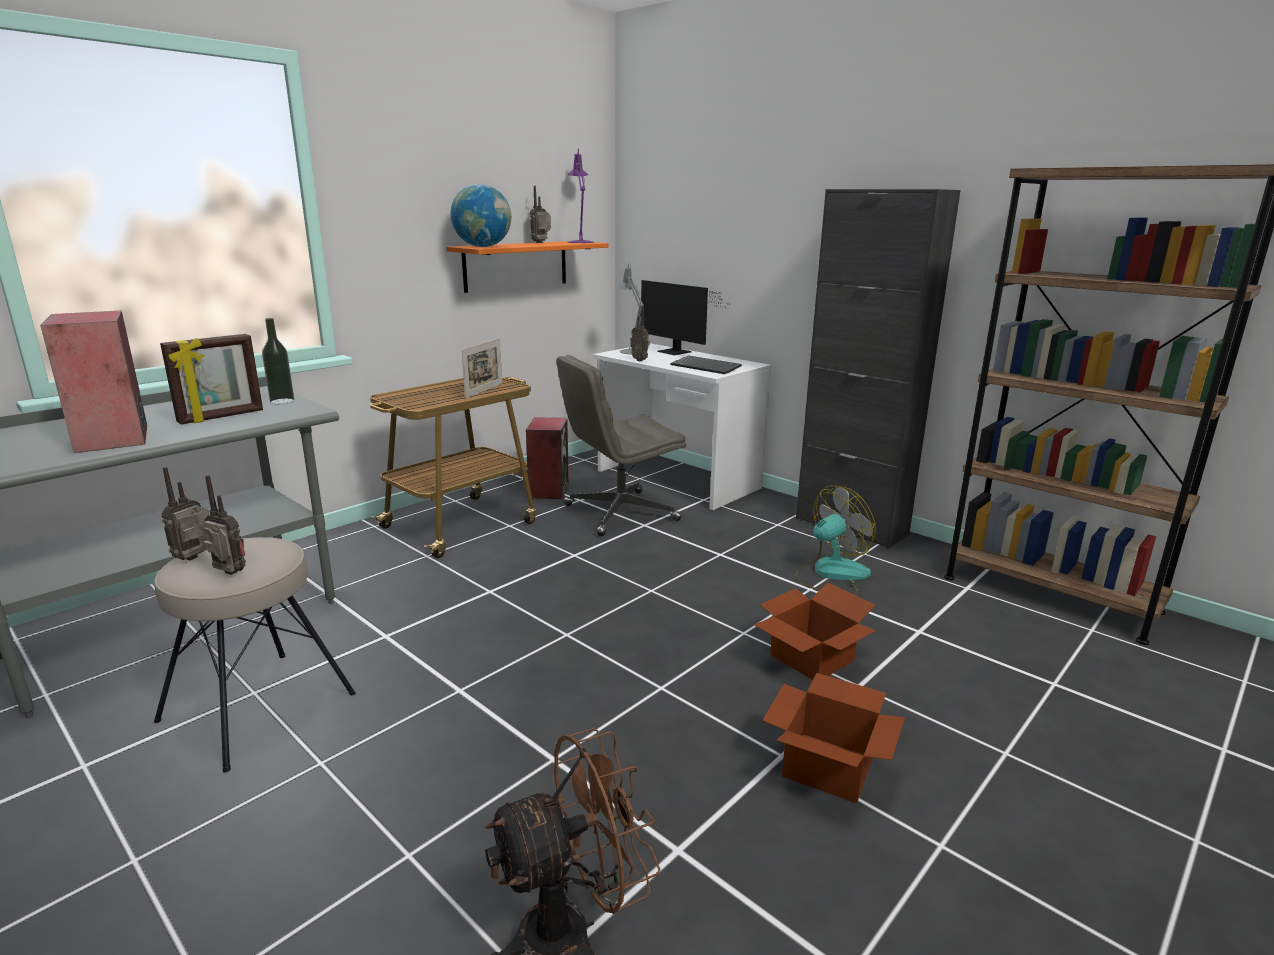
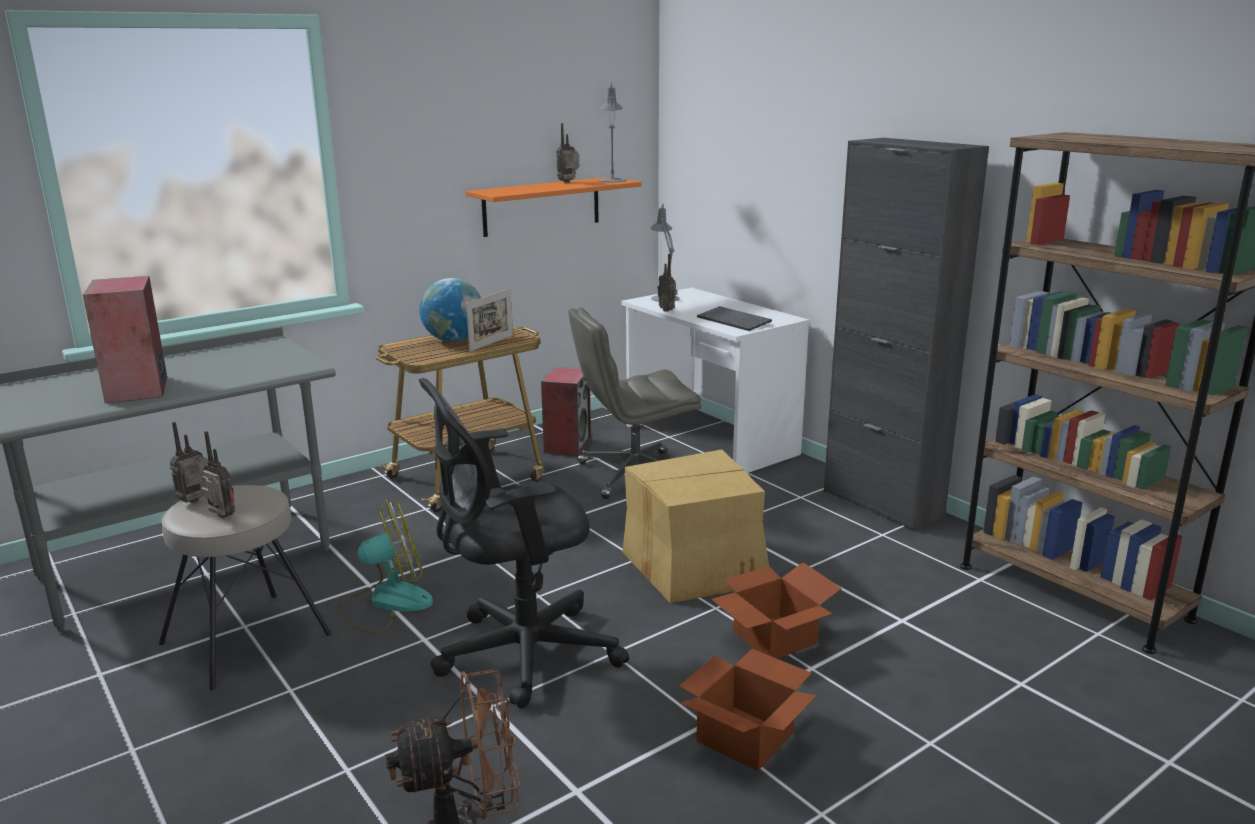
camera: 10 degrees right, 0 degrees up
picture frame [160,334,263,424] -> none
bottle [262,318,294,404] -> none
globe [451,184,511,247] -> globe moved to [419,278,481,342]
purple table lamp [568,148,594,243] -> grey table lamp [598,81,627,182]
monitor [640,280,726,355] -> none
fan [794,486,876,596] -> fan moved to [338,499,433,633]
none -> black office chair [418,378,629,708]
none -> cardboard box [623,450,769,603]

